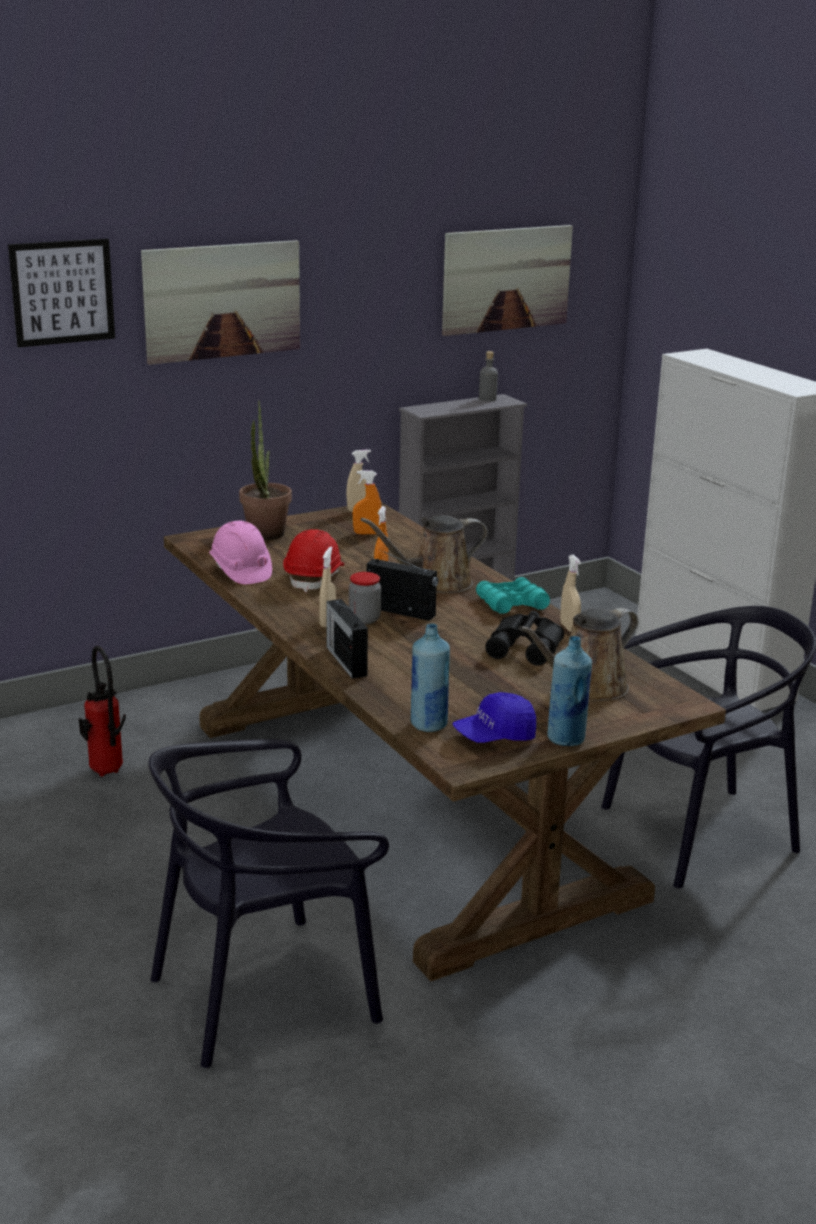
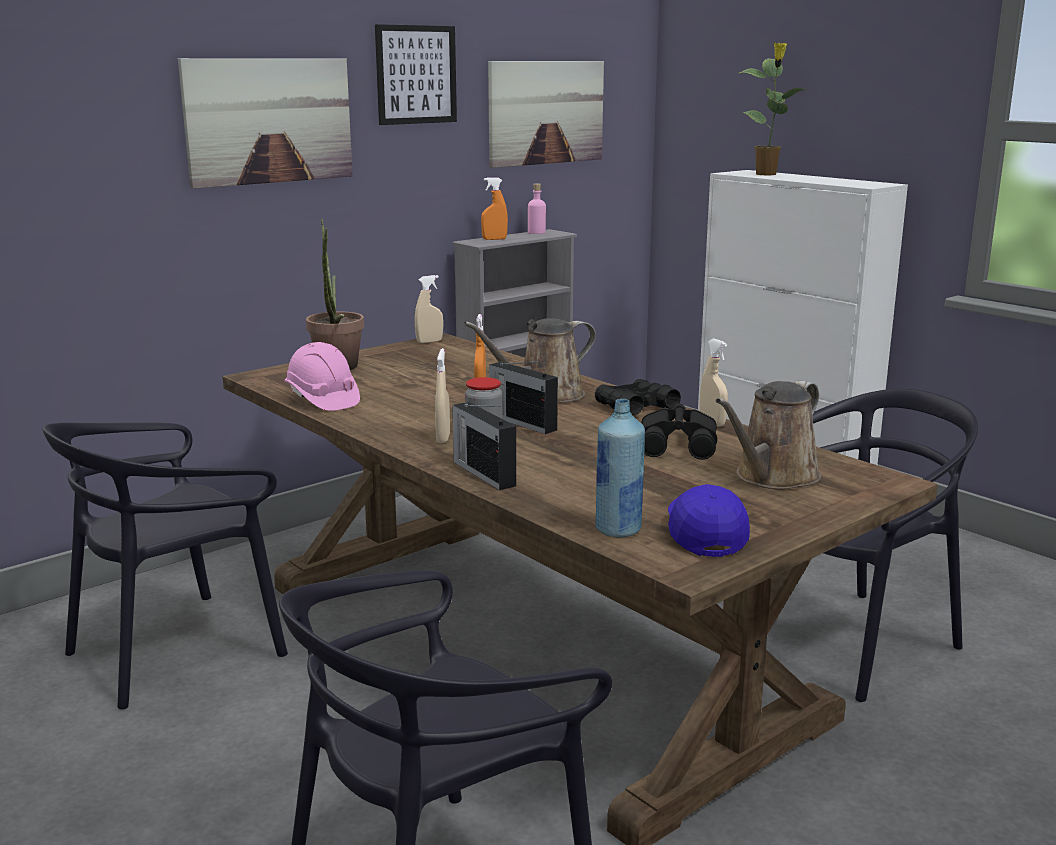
camera: 10 degrees left, 5 degrees down
picture [8,239,115,347] -> picture moved to [375,24,457,125]
fire extinguisher [79,646,126,777] -> black chair [42,422,288,709]
red hard hat [283,529,344,592] -> none
orange spray bottle [353,470,382,534] -> orange spray bottle moved to [481,177,508,240]
radio [367,549,438,621] -> radio turned 150 degrees counterclockwise [489,361,558,434]
blue cap [452,692,536,743] -> blue cap turned 120 degrees clockwise [668,484,750,557]
turquoise binoculars [476,577,550,614] -> black binoculars [595,379,681,415]
grey bottle [479,351,498,401] -> pink bottle [528,184,546,234]
blue bottle [547,636,592,746] -> none
none -> potted plant [740,42,807,175]

